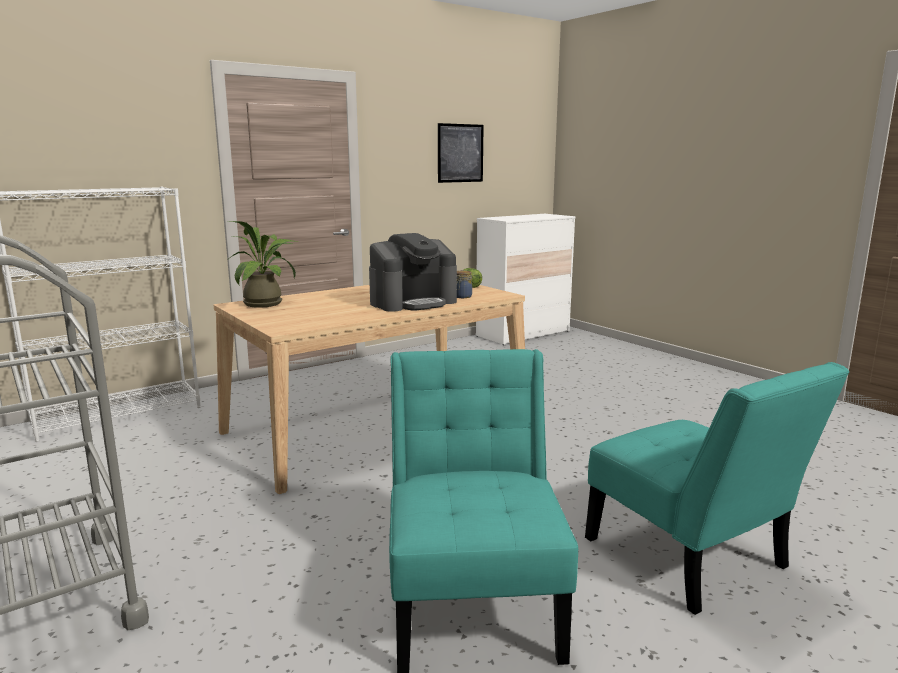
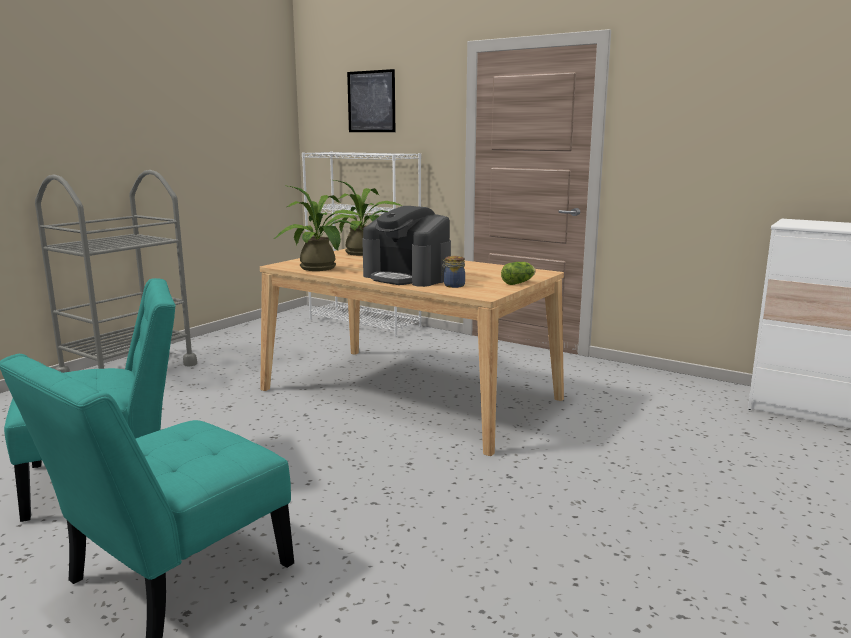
camera: 70 degrees right, 0 degrees up
picture [438,123,484,183] -> picture moved to [347,69,395,132]
none -> potted plant [274,186,363,271]

